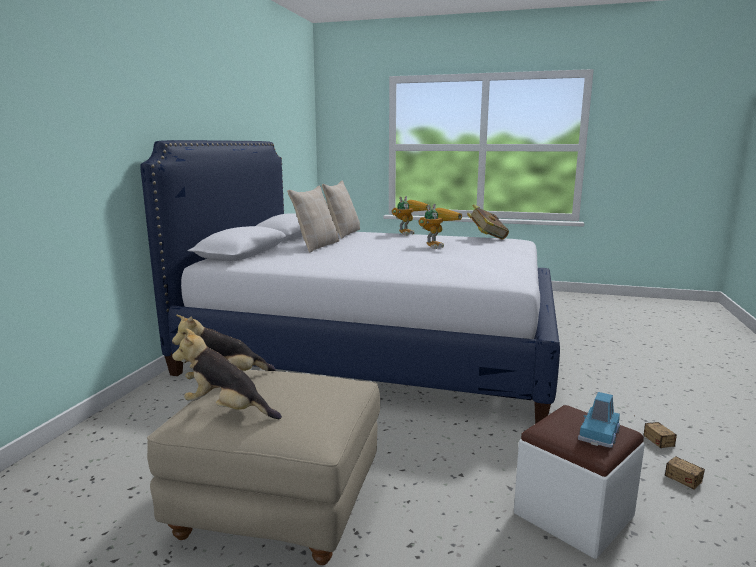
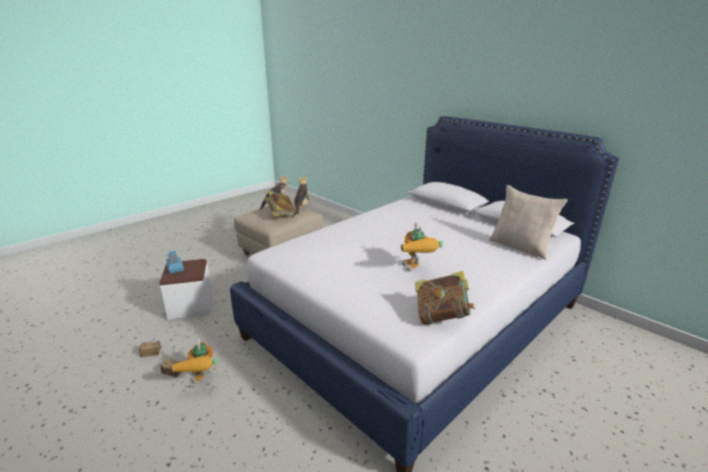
camera: 120 degrees right, 10 degrees up
beige pillow [287,185,339,252] -> none
toy robot [391,196,428,236] -> toy robot moved to [172,338,219,384]
none -> book [265,191,296,218]

